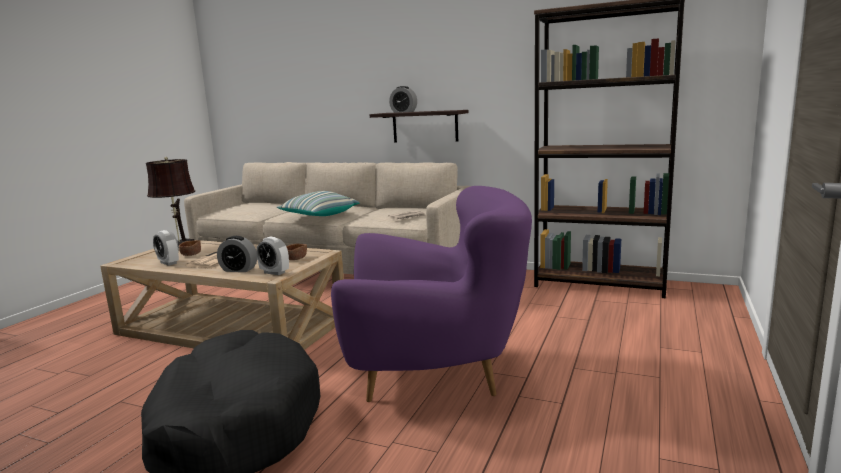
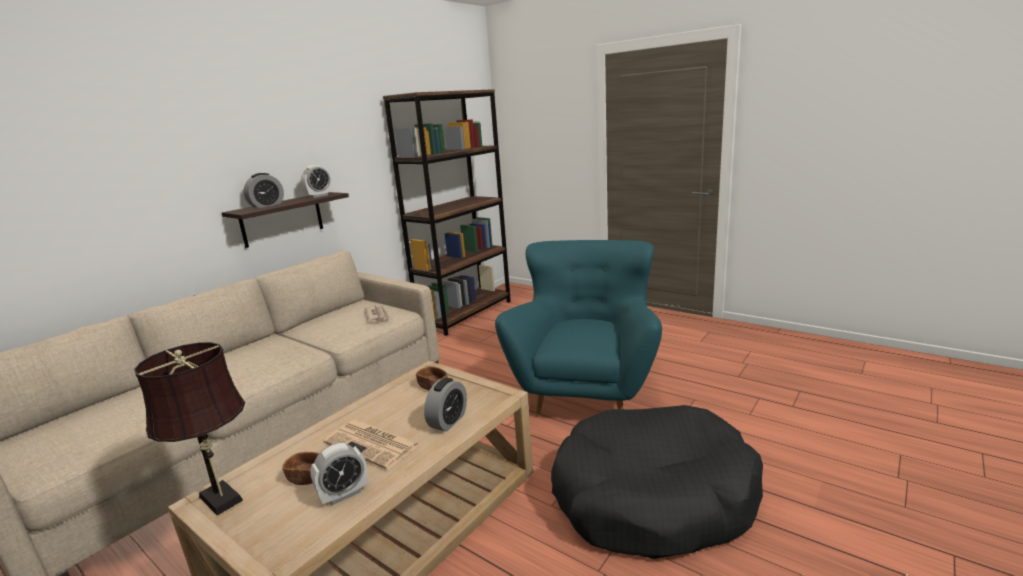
camera: 75 degrees left, 5 degrees up
alarm clock [256,237,289,275] -> alarm clock moved to [301,165,332,198]
pillow [277,191,360,216] -> none
purple armchair [331,186,532,402] -> turquoise armchair [495,240,662,417]

